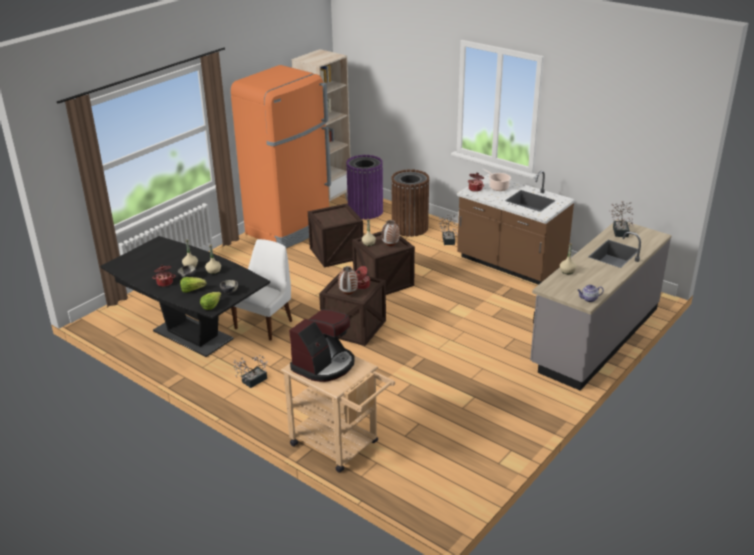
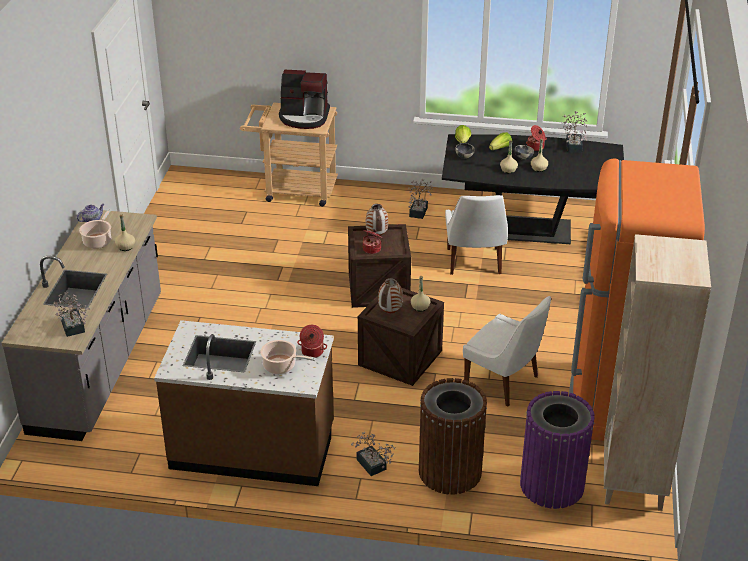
camera: 150 degrees right, 5 degrees up
coffee machine [289,309,355,382] -> coffee machine turned 90 degrees counterclockwise [279,70,330,129]
crate [308,203,363,268] -> white chair [463,296,551,407]
none -> cooking pot [79,209,112,249]
none -> potted plant [561,111,587,153]

